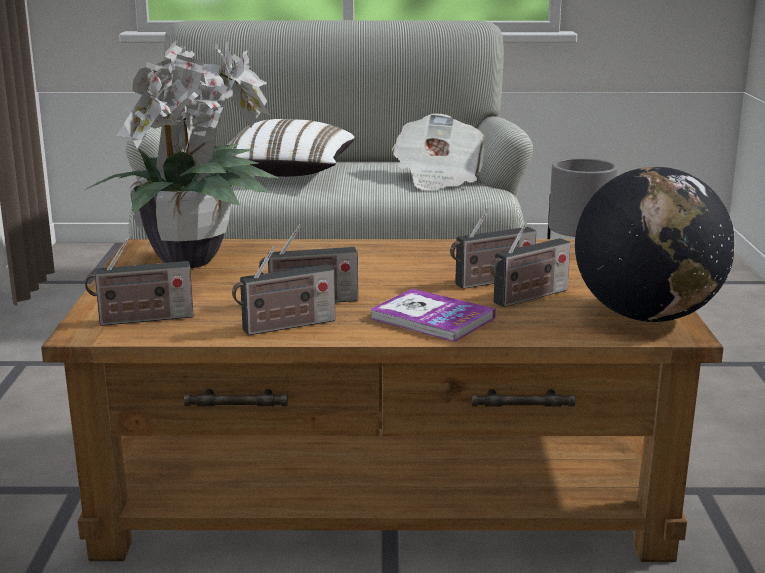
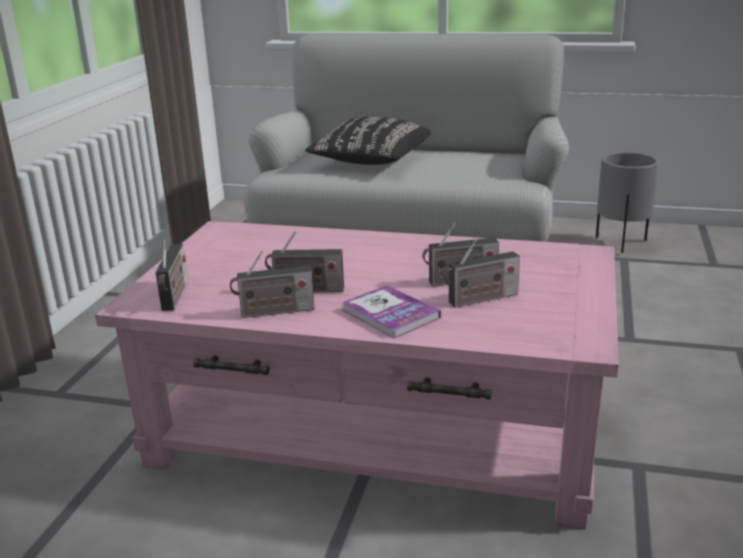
camera: 15 degrees right, 5 degrees up
brown coffee table [41,239,724,562] -> pink coffee table [95,221,619,530]
potted plant [83,40,278,268] -> none
radio [85,239,194,326] -> radio turned 90 degrees counterclockwise [155,240,188,311]
white pillow [227,119,354,177] -> black pillow [305,117,431,165]
newspaper [392,114,486,190] -> none
globe [575,167,735,322] -> none

